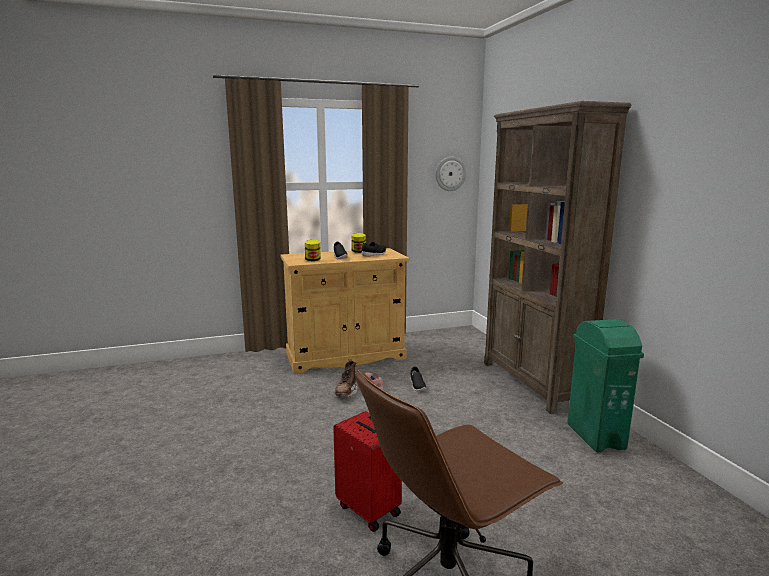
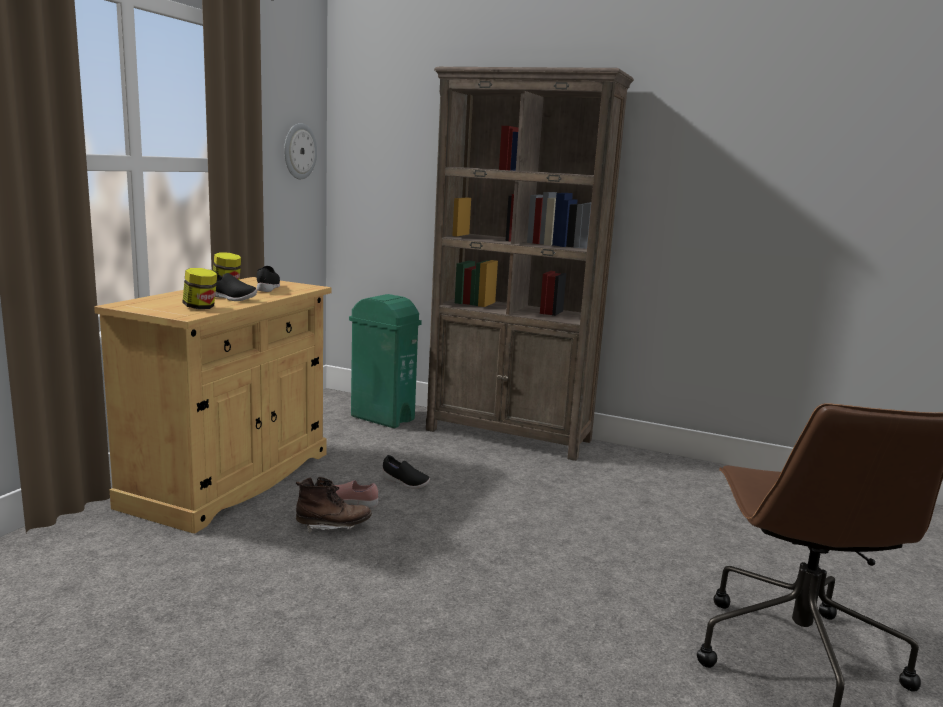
camera: 50 degrees left, 0 degrees up
red suitcase [333,411,402,532] -> none
brown boot [334,359,357,397] -> brown boot turned 60 degrees counterclockwise [296,477,372,534]
green trash can [568,319,644,452] -> green trash can moved to [349,294,422,428]

